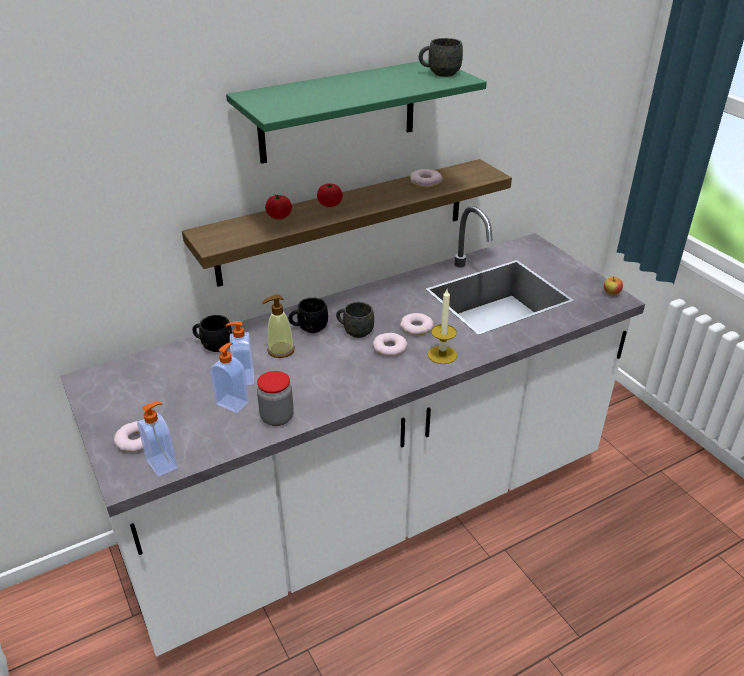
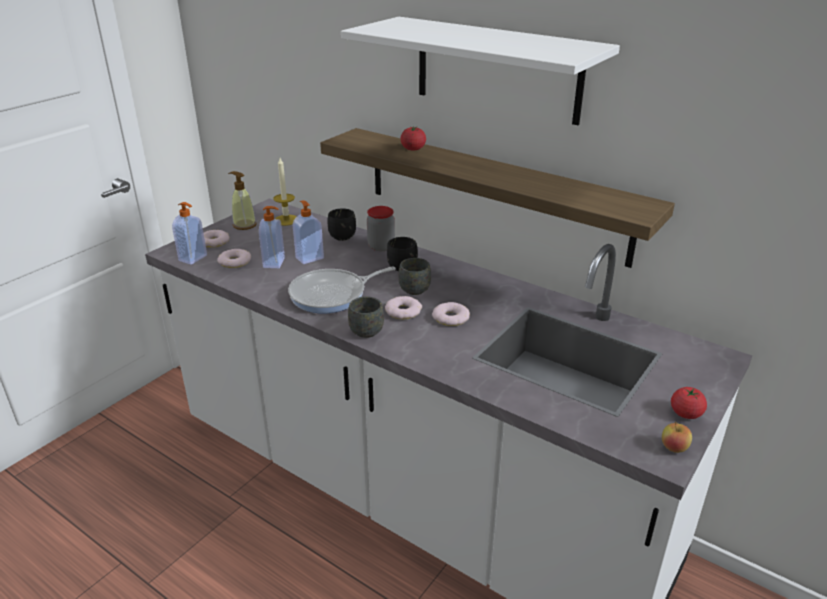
camera: 65 degrees right, 5 degrees down
green shelf [226,60,487,164] -> white shelf [341,17,620,125]
jar [257,371,294,426] -> jar moved to [367,206,395,251]
soap dispenser [262,294,295,358] -> soap dispenser moved to [228,171,257,230]
tomato [317,183,343,207] -> tomato moved to [671,387,707,419]
donut [410,169,442,187] -> donut moved to [217,249,251,268]
grey mug [419,38,463,77] -> grey mug moved to [348,296,384,338]
candle [428,289,457,364] -> candle moved to [273,158,297,226]
none -> frying pan [288,266,396,313]

